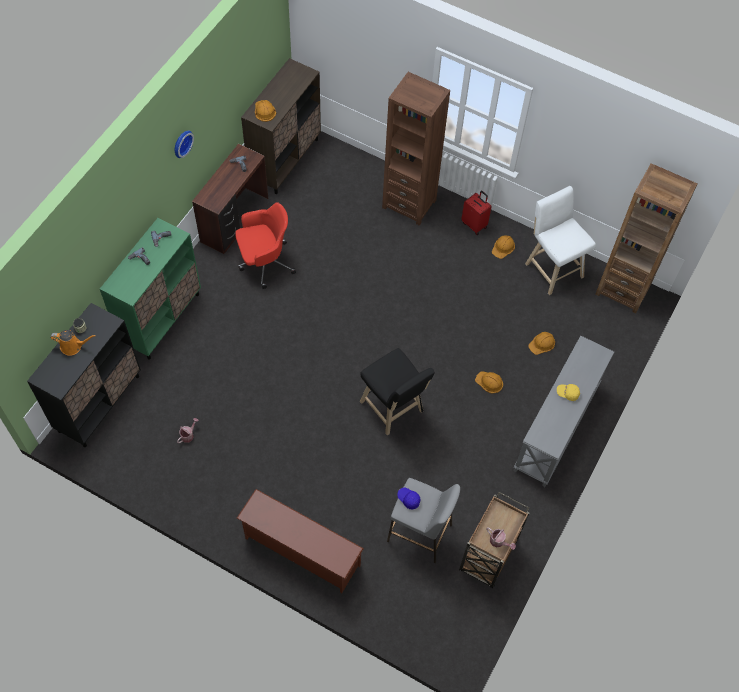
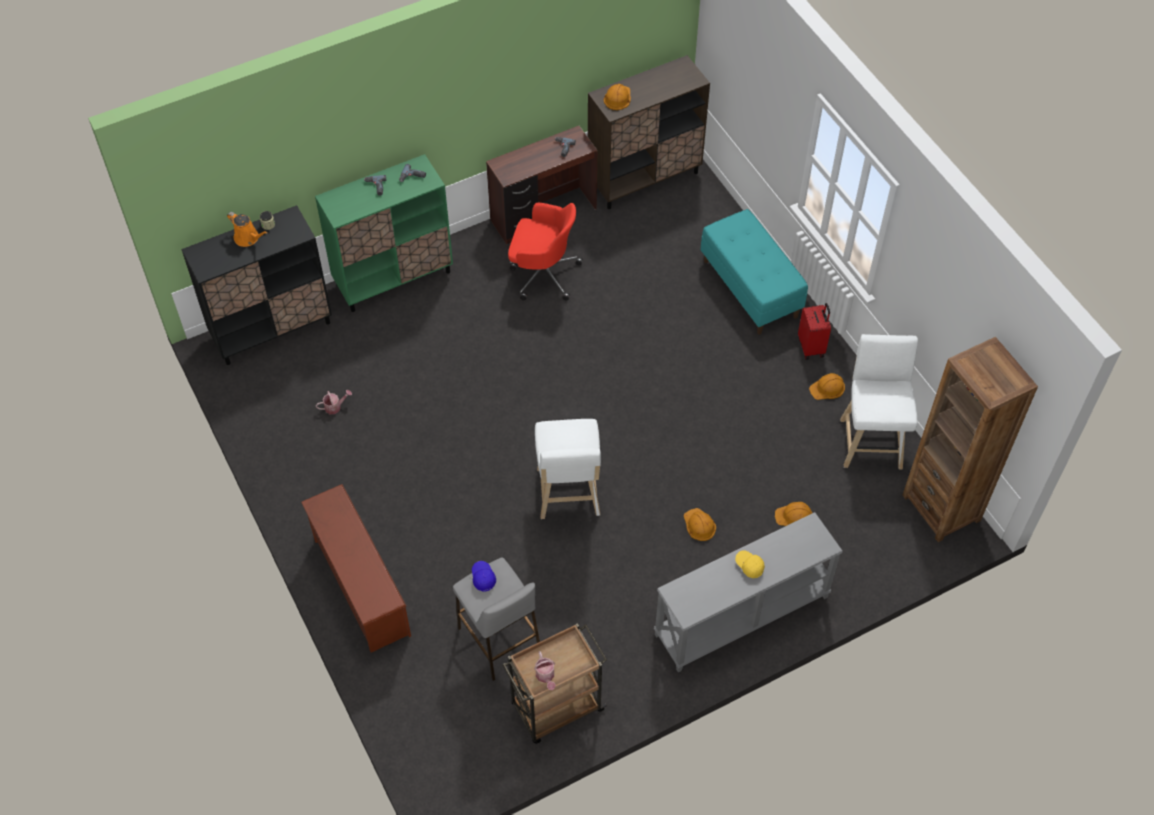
camera: 35 degrees right, 5 degrees down
wall clock [175,131,194,158] -> none
black stool [360,348,435,435] -> white stool [535,419,601,519]
brown bookcase [382,72,450,226] -> turquoise bench [701,209,808,335]

